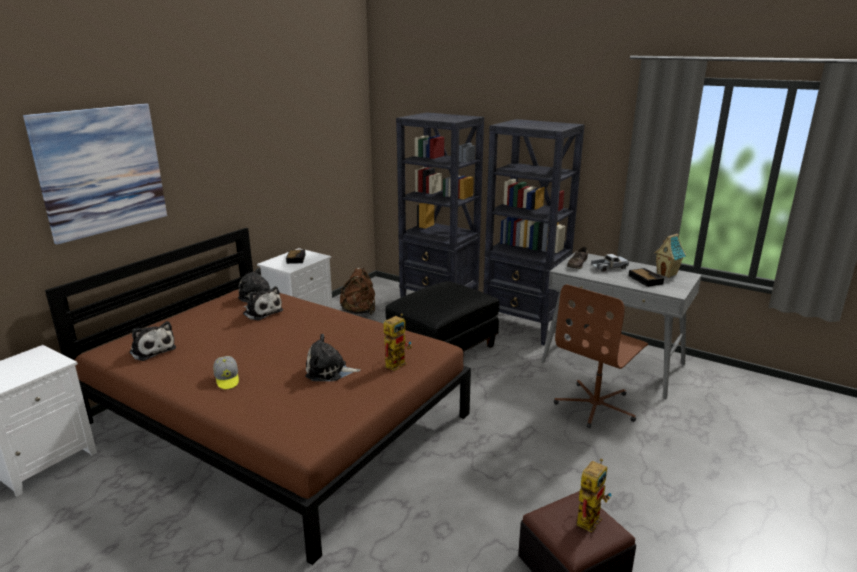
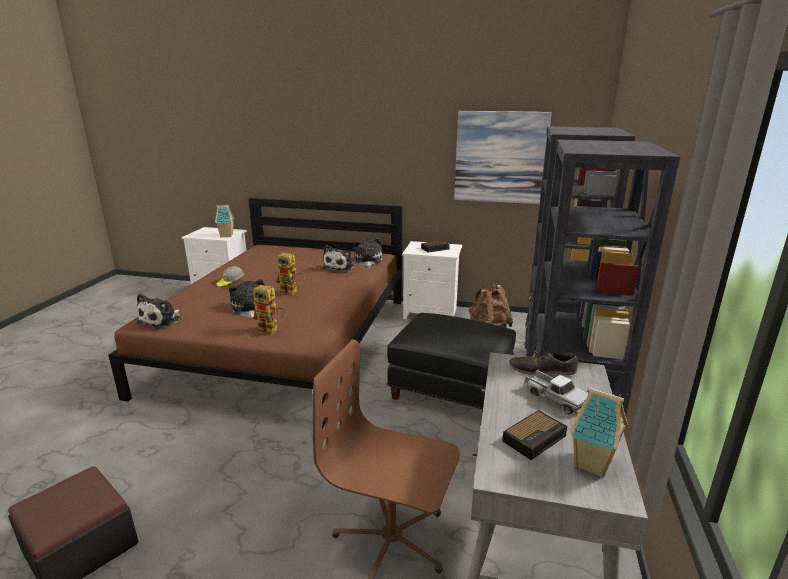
camera: 70 degrees right, 0 degrees up
picture [23,103,167,245] -> picture moved to [454,111,552,204]
plush toy [129,321,176,361] -> plush toy moved to [137,294,181,328]
toy robot [577,458,612,533] -> toy robot moved to [275,253,305,295]
none -> toy house [215,205,234,238]

